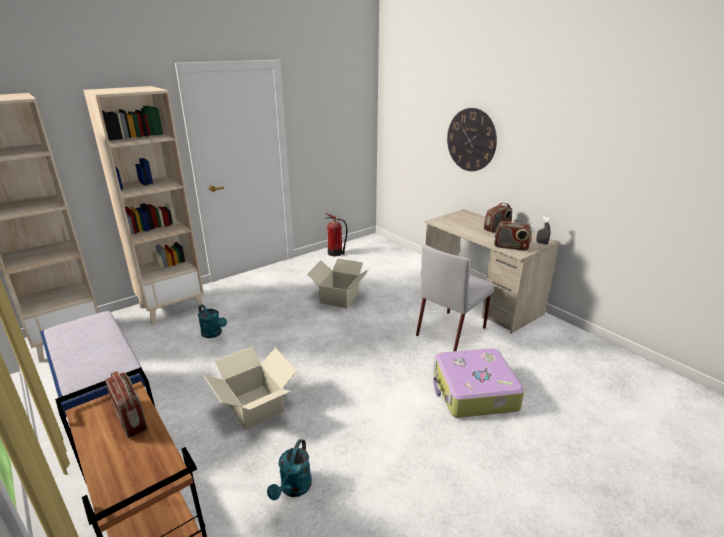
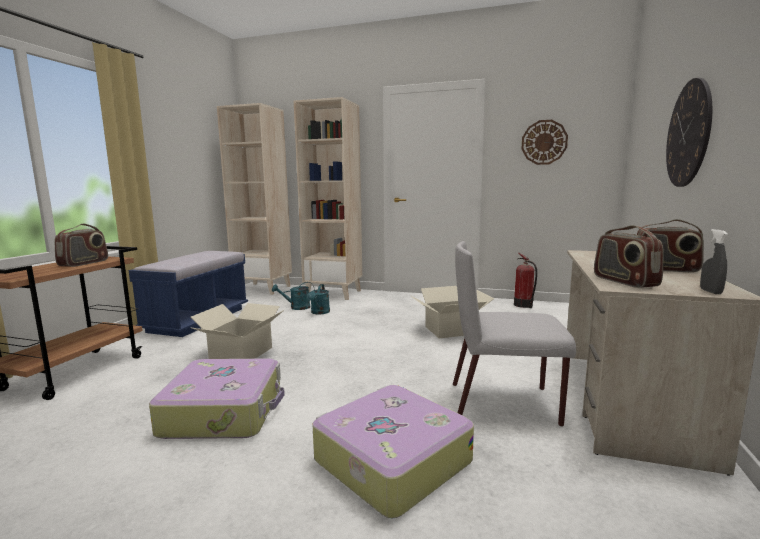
camera: 55 degrees right, 15 degrees down
turquoise watering can [267,439,312,500] -> turquoise watering can moved to [272,282,312,310]
none -> suitcase [149,358,285,439]
none -> wall clock [521,120,568,165]

